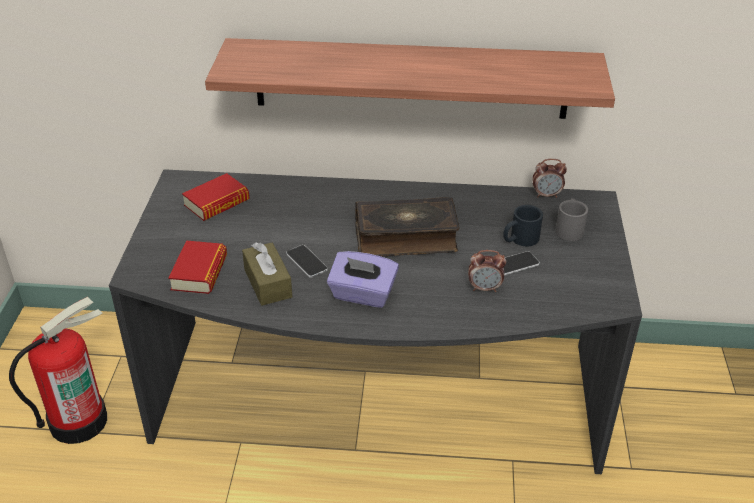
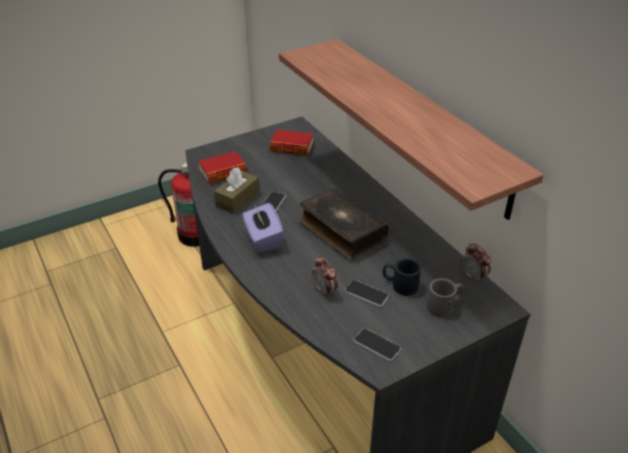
camera: 55 degrees right, 0 degrees up
none -> phone [353,328,401,361]

